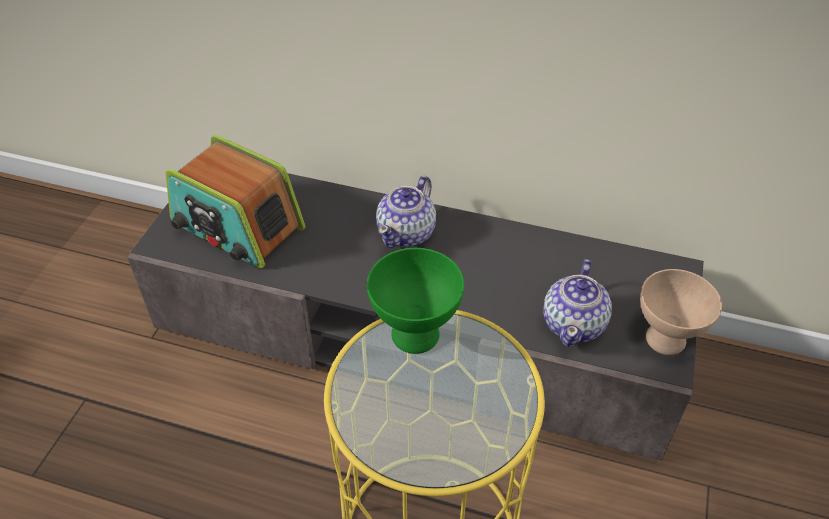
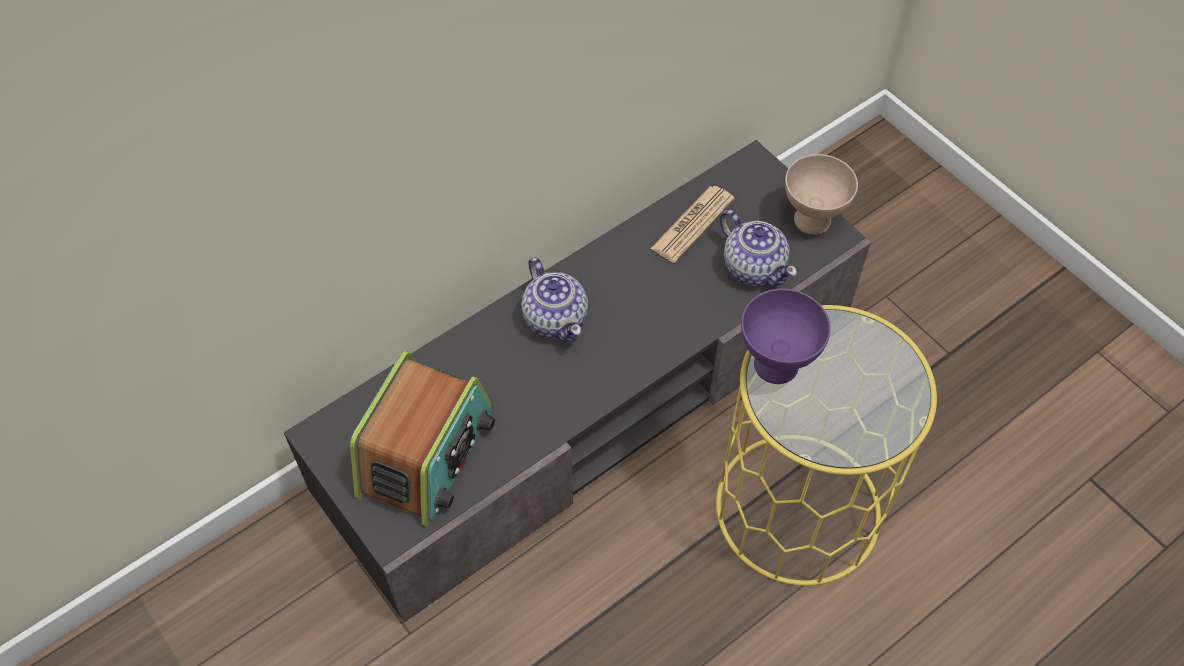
camera: 55 degrees left, 10 degrees up
radio [166,135,305,268] -> radio turned 45 degrees counterclockwise [350,351,495,527]
green bowl [367,248,464,354] -> purple bowl [741,289,831,384]
none -> newspaper [650,186,735,263]

